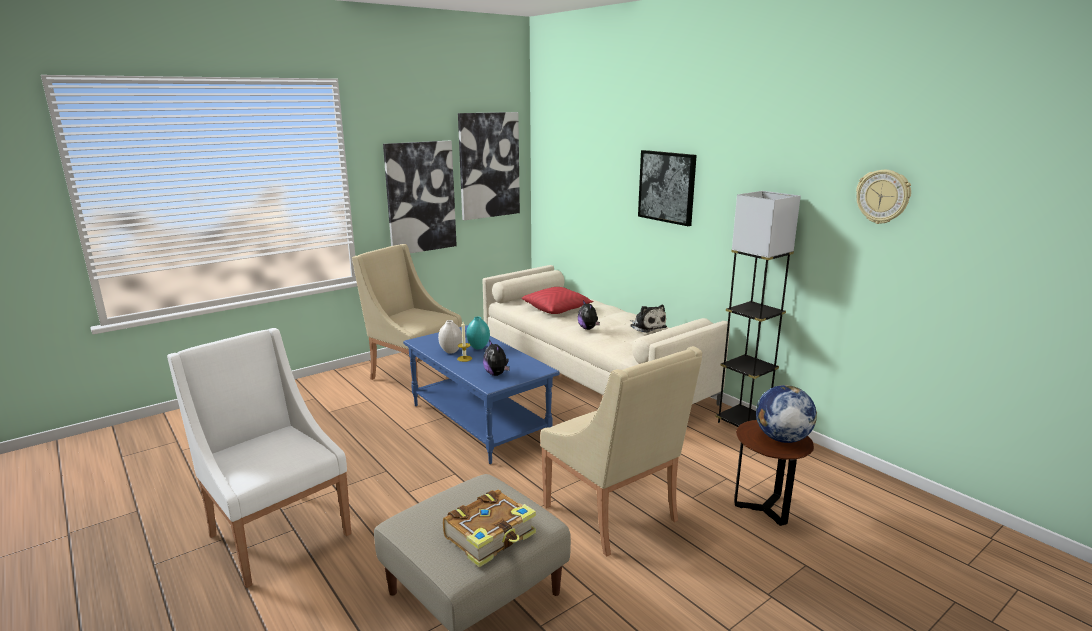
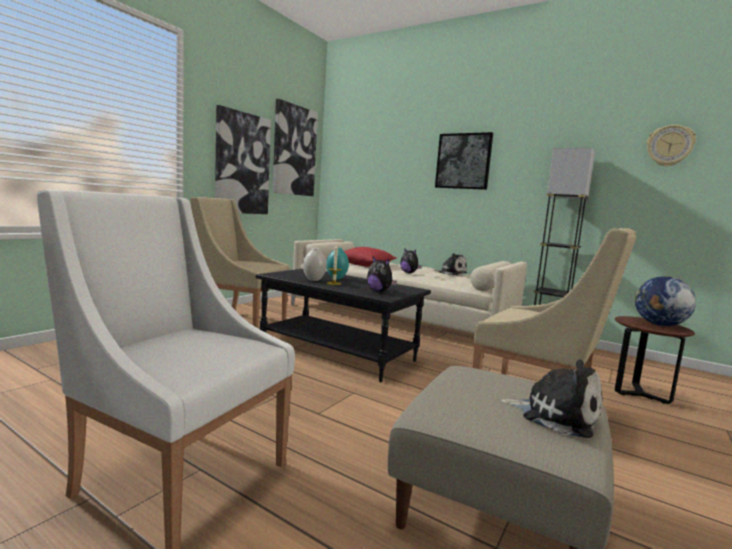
camera: 20 degrees left, 10 degrees down
blue coffee table [403,325,560,464] -> black coffee table [256,269,431,382]
book [443,489,536,567] -> plush toy [499,360,603,438]

